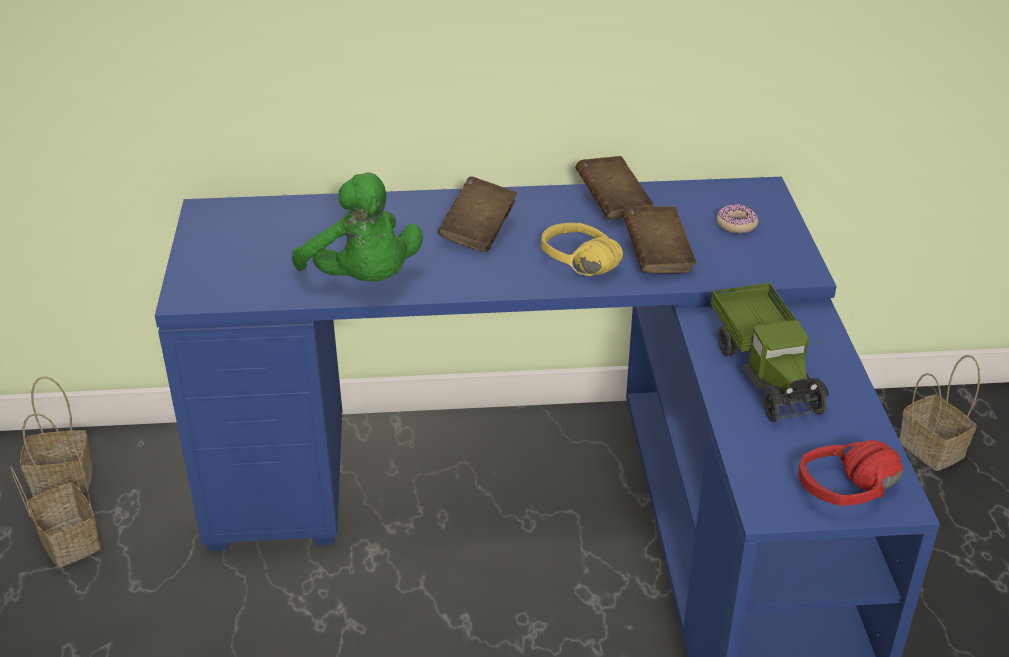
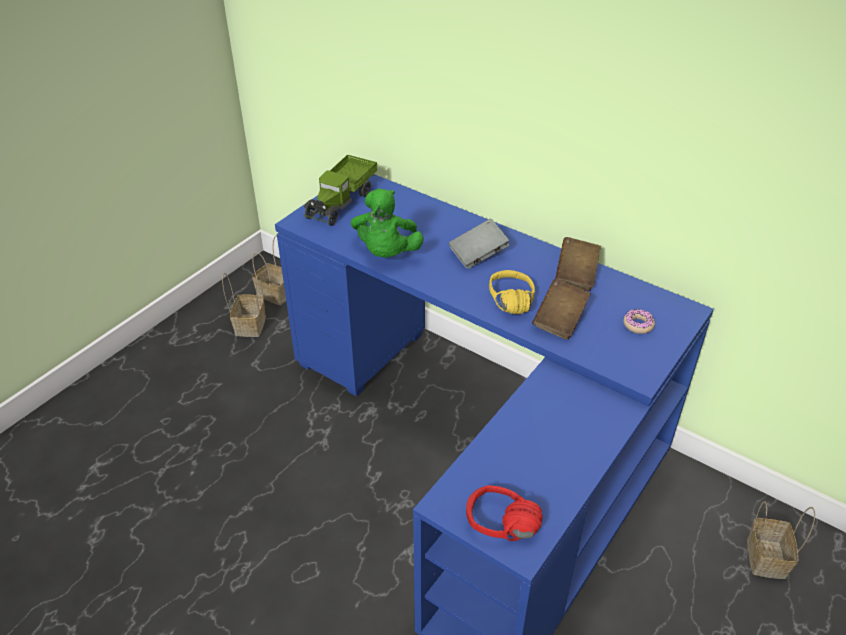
camera: 40 degrees right, 5 degrees up
brown book [438,176,517,252] -> grey book [449,218,509,269]
toy truck [711,283,829,422] -> toy truck moved to [303,155,377,226]

